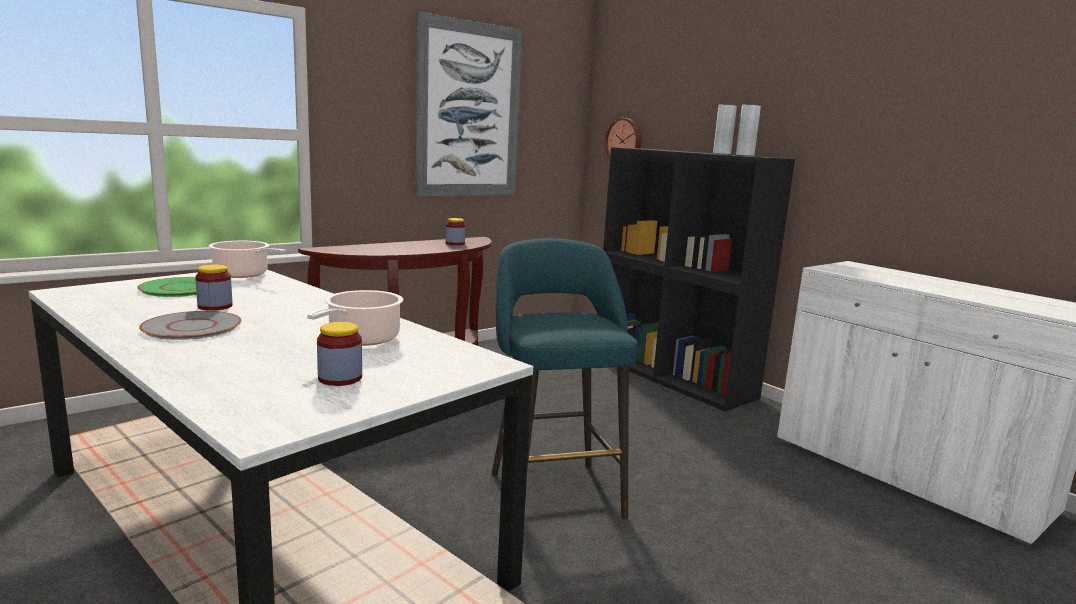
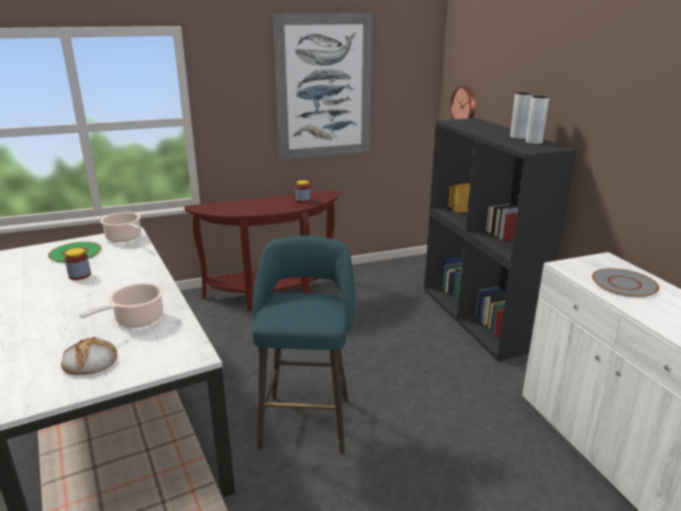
camera: 20 degrees right, 10 degrees up
grey plate [139,311,242,340] -> grey plate moved to [592,268,659,297]
jar [317,322,362,386] -> bread [61,337,117,375]

